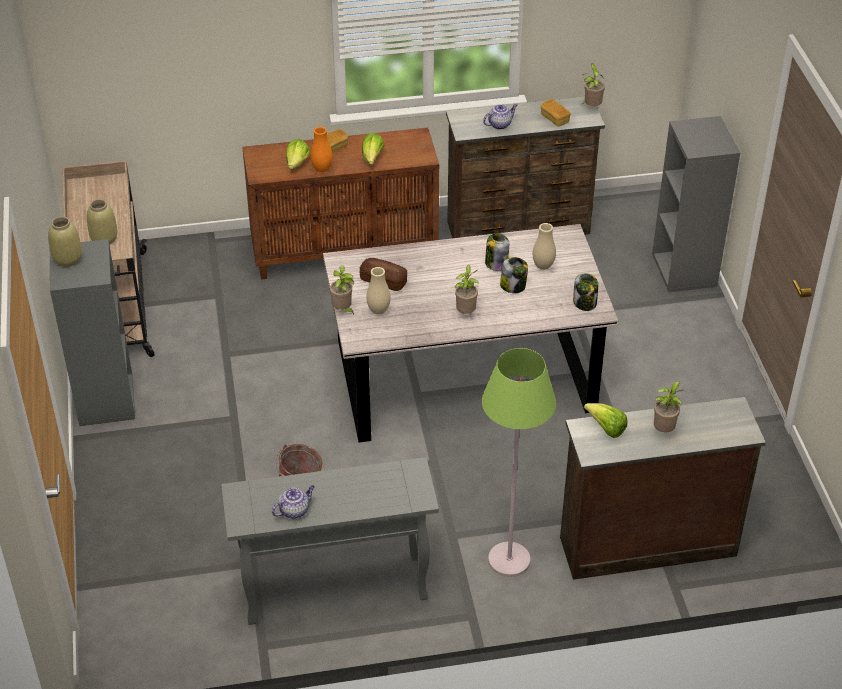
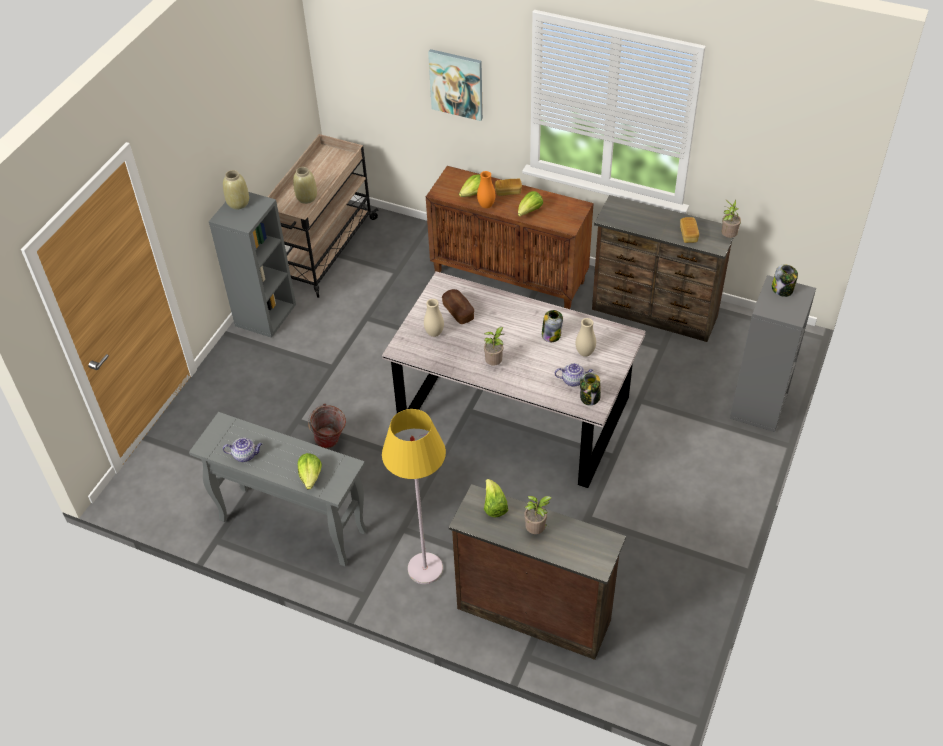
camera: 35 degrees right, 5 degrees up
potted plant [330,266,354,314] -> none
green floor lamp [482,348,556,577] -> yellow floor lamp [382,409,446,584]
teapot [483,104,517,130] -> teapot moved to [555,363,593,386]
jar [500,257,528,293] -> jar moved to [772,264,798,297]
none -> lettuce [297,453,322,489]
none -> picture [428,49,483,121]

